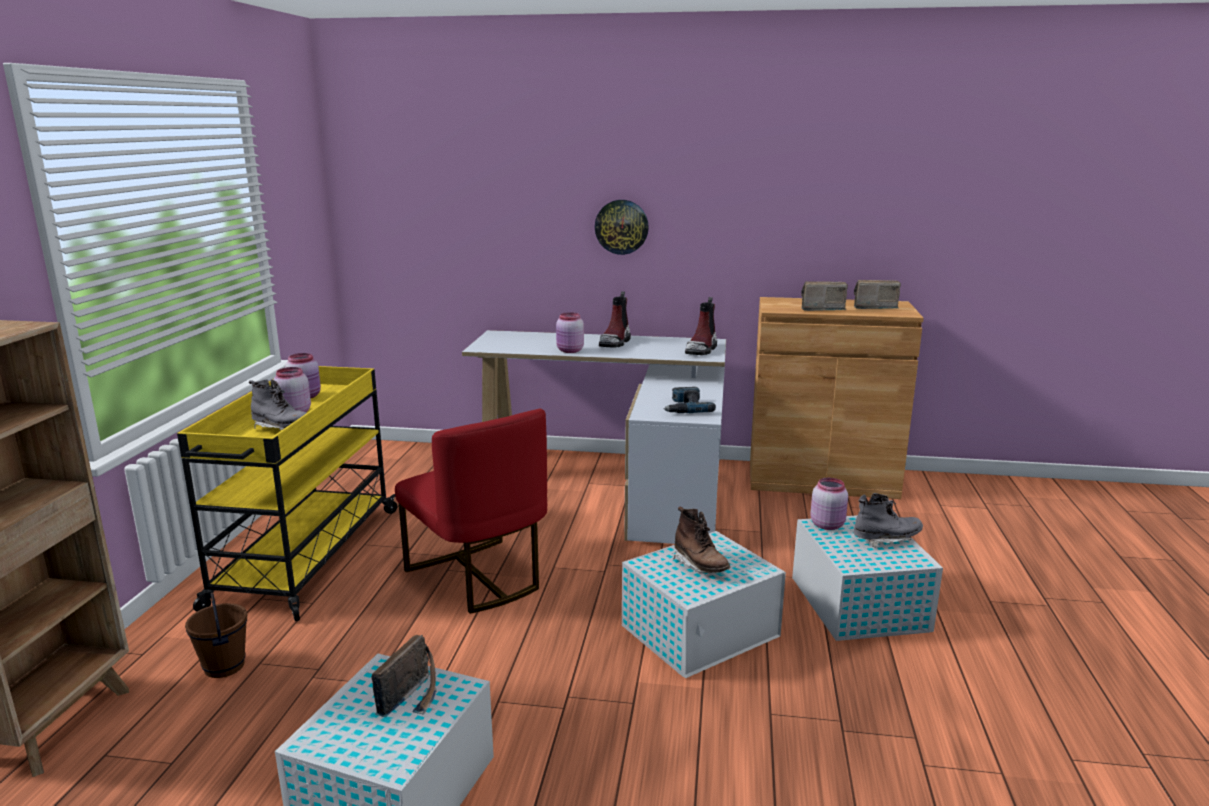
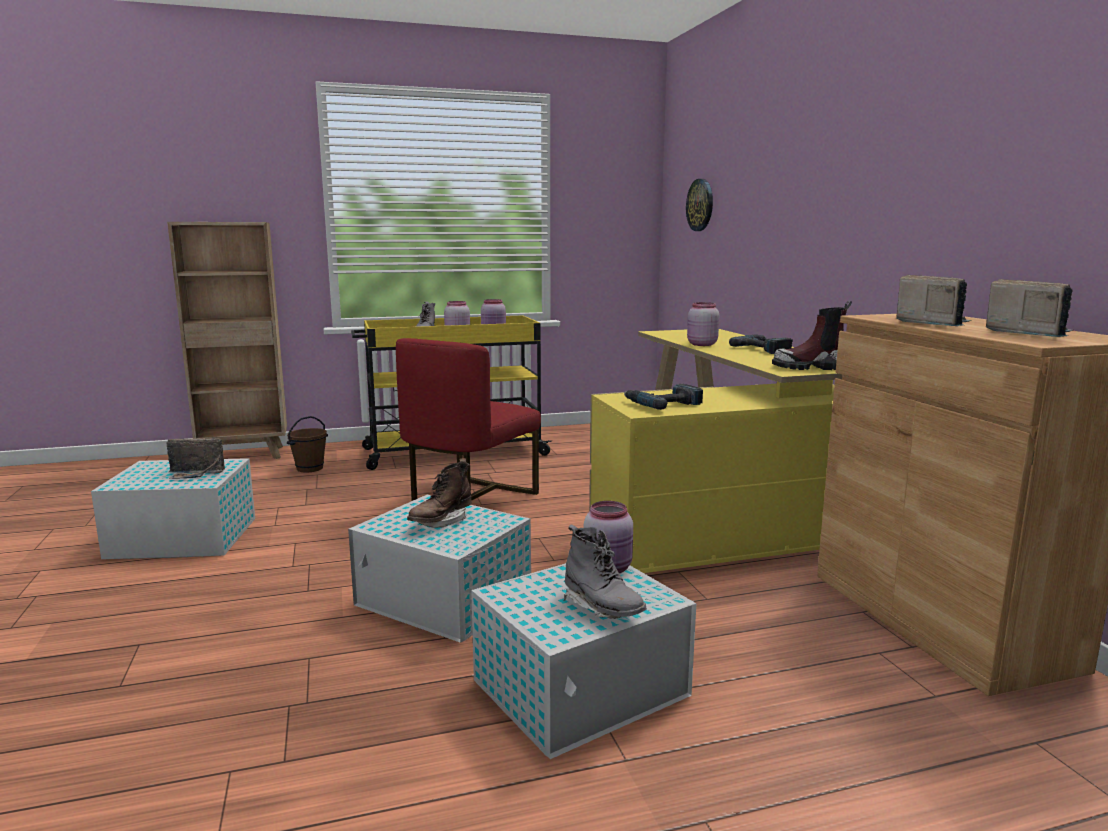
camera: 65 degrees right, 5 degrees down
white desk [462,330,726,544] -> yellow desk [589,329,842,573]
wall clock [595,200,649,255] -> wall clock moved to [686,179,713,231]
boot [599,291,631,348] -> power drill [729,334,793,354]

